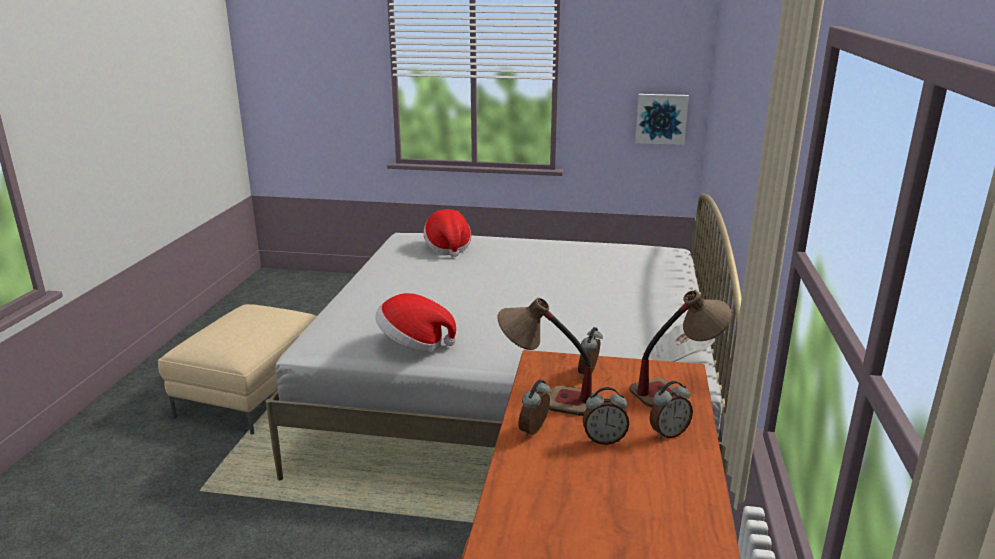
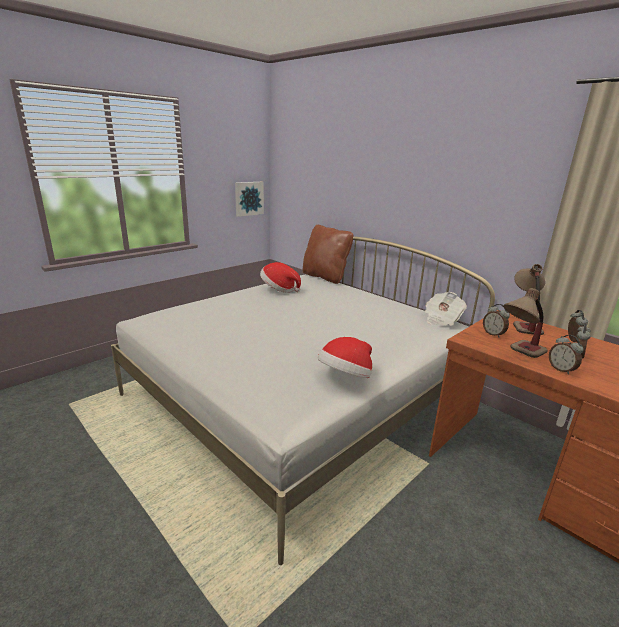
camera: 55 degrees left, 0 degrees up
beige ottoman [158,304,317,435] -> none
hat [424,209,471,257] -> hat moved to [260,262,301,293]
none -> brown pillow [303,225,354,284]

